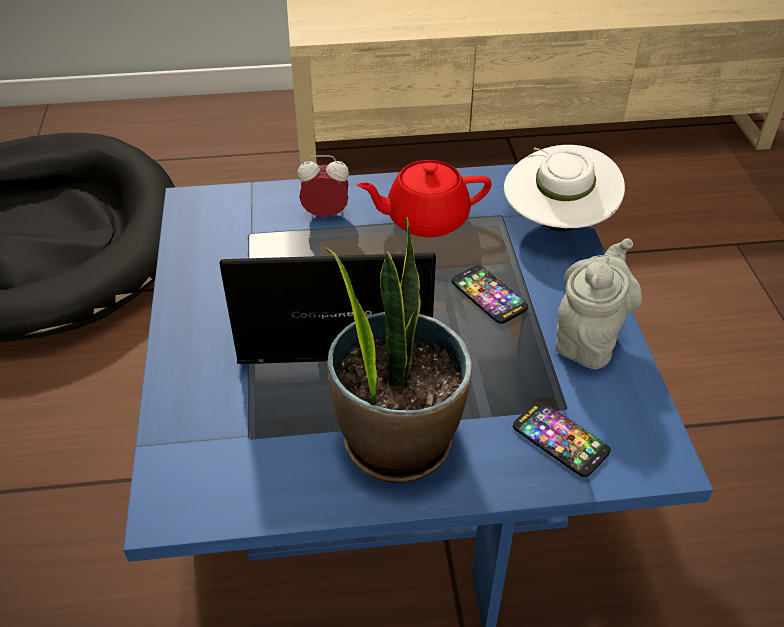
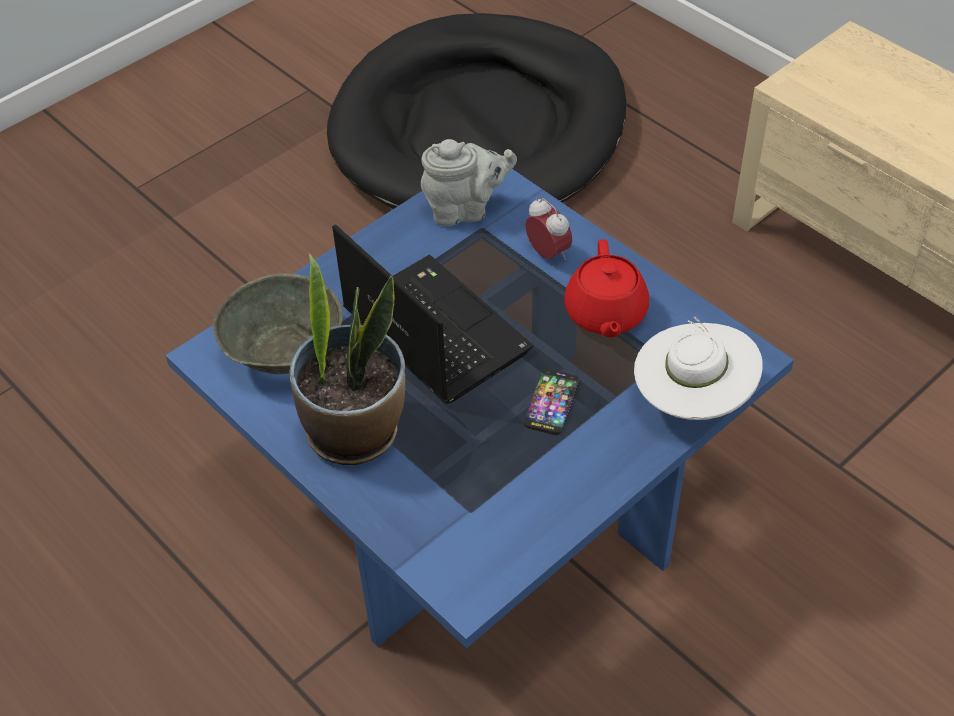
camera: 55 degrees right, 5 degrees up
red teapot [357,160,492,238] -> red teapot turned 135 degrees counterclockwise [564,239,649,338]
phone [513,401,610,477] -> none
grey teapot [555,238,642,369] -> grey teapot moved to [421,139,517,226]
none -> grey bowl [213,273,343,374]

